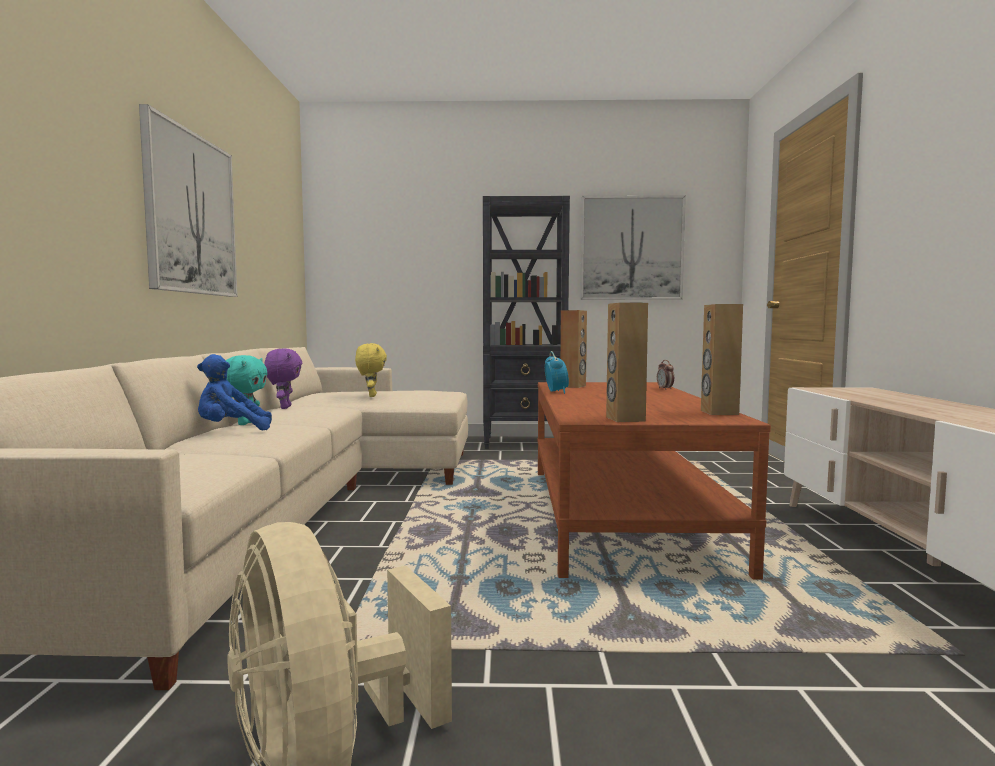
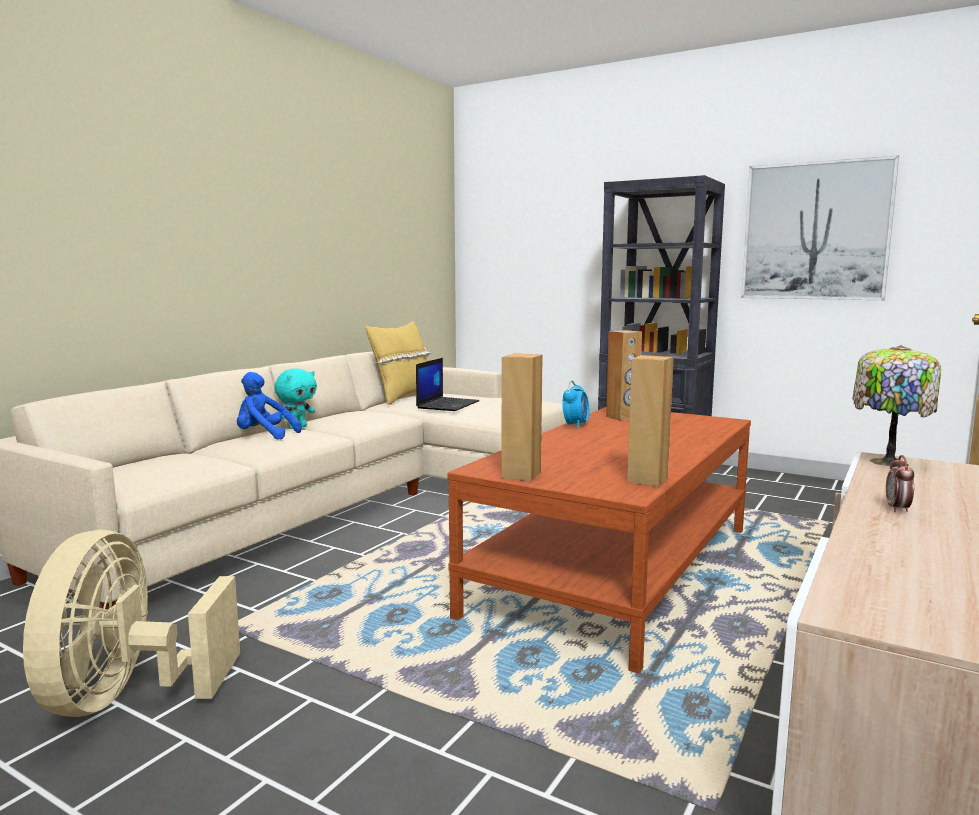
camera: 30 degrees right, 5 degrees up
picture [139,104,238,297] -> none
purple plush toy [264,348,302,409] -> none
yellow plush toy [355,343,387,397] -> laptop [416,358,479,411]
alarm clock [657,360,674,390] -> alarm clock moved to [886,455,914,512]
none -> yellow pillow [365,321,432,405]
none -> table lamp [852,345,941,466]

